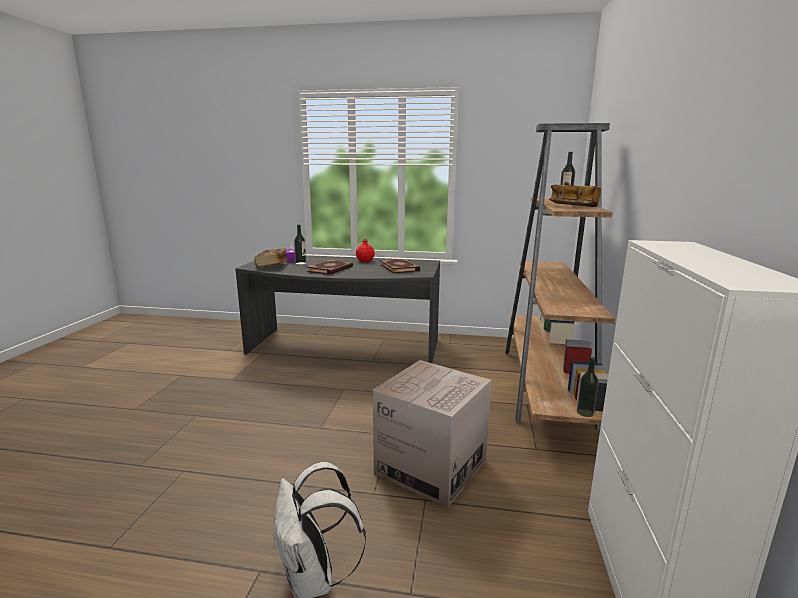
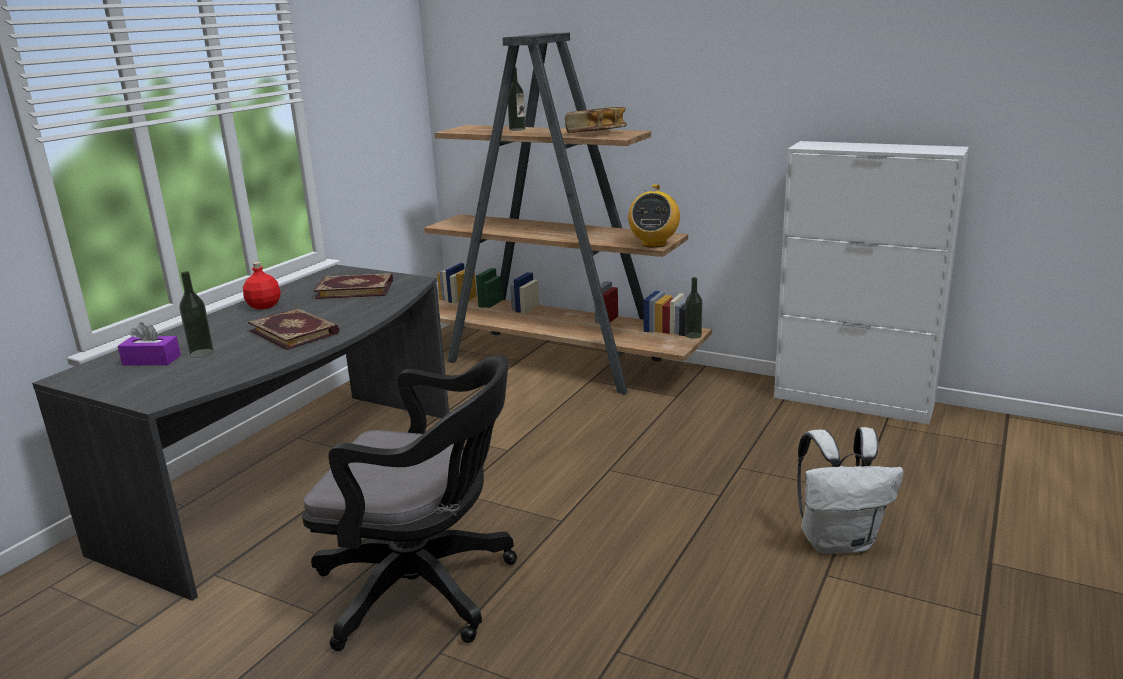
camera: 70 degrees left, 5 degrees up
book [255,248,288,268] -> none
cardboard box [373,360,492,508] -> none
none -> black office chair [302,355,517,651]
none -> radio [628,184,680,248]

